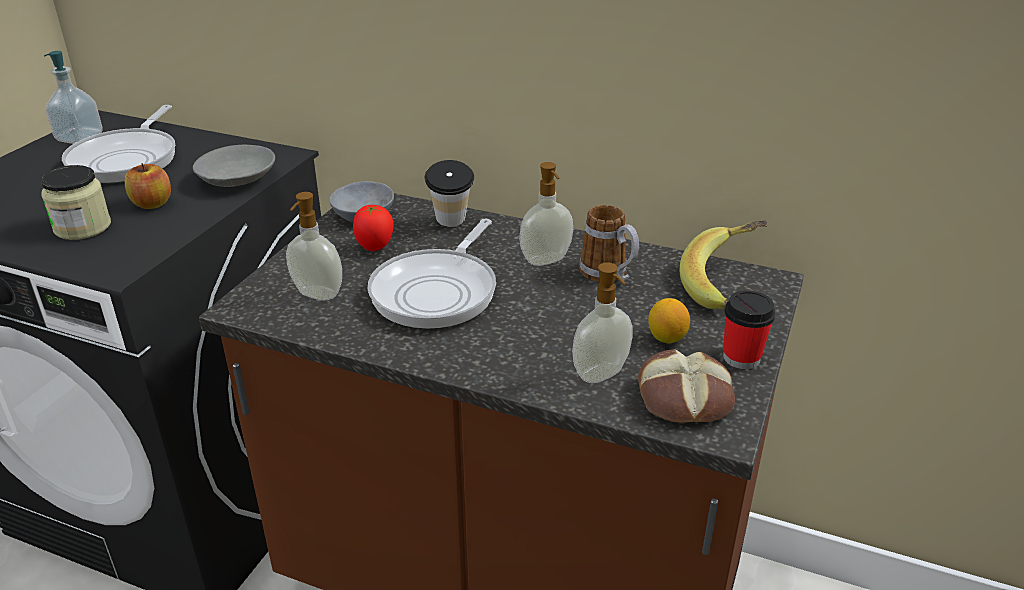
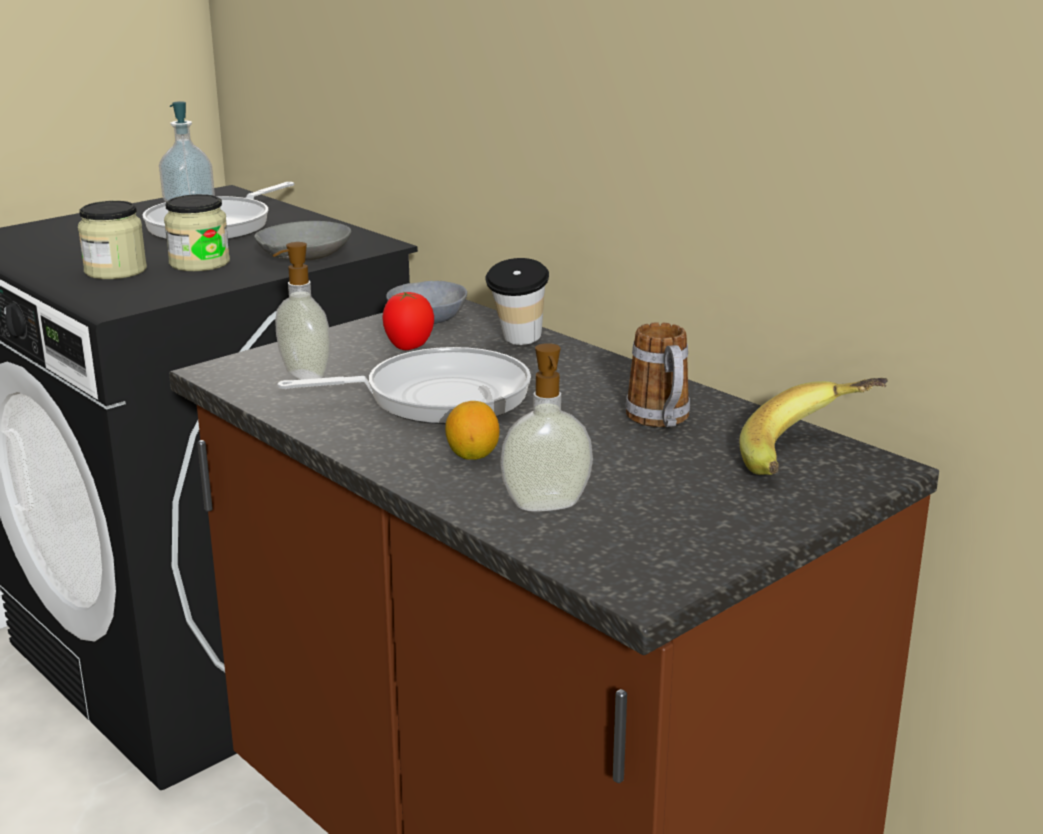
camera: 25 degrees right, 10 degrees down
apple [125,163,171,209] -> jar [164,194,230,271]
frying pan [368,219,496,329] -> frying pan turned 150 degrees counterclockwise [277,347,531,424]
soap dispenser [519,162,573,266] -> none
bread [638,349,735,423] -> none
lemon [648,298,690,343] -> lemon moved to [445,401,499,460]
cup [723,290,775,369] -> none

